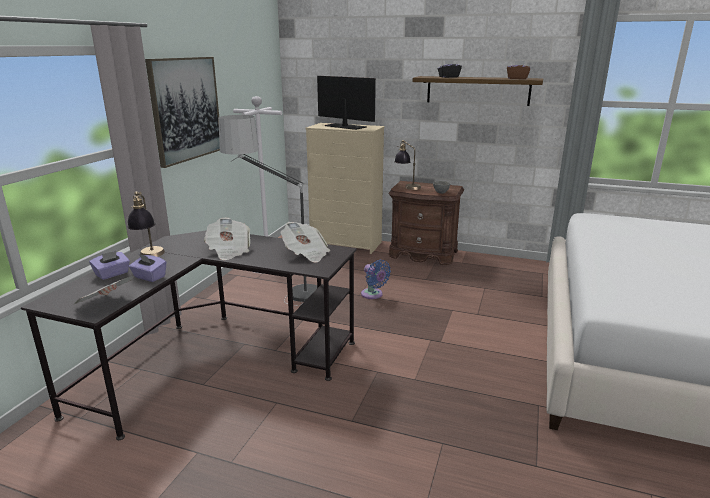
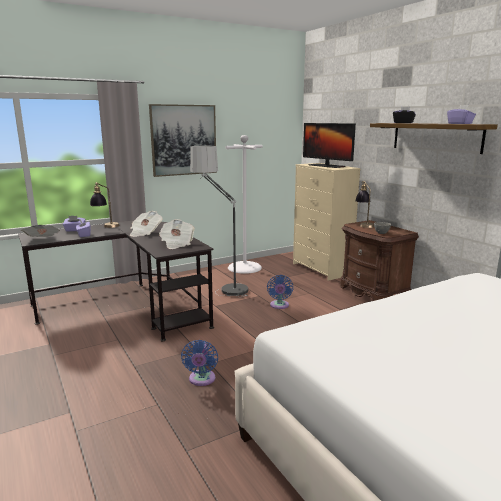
camera: 40 degrees right, 5 degrees down
monitor [317,76,376,130] -> monitor turned 150 degrees clockwise [303,123,356,168]
brown tissue box [507,61,530,79] -> purple tissue box [447,105,476,124]
none -> blue fan [181,340,218,386]

